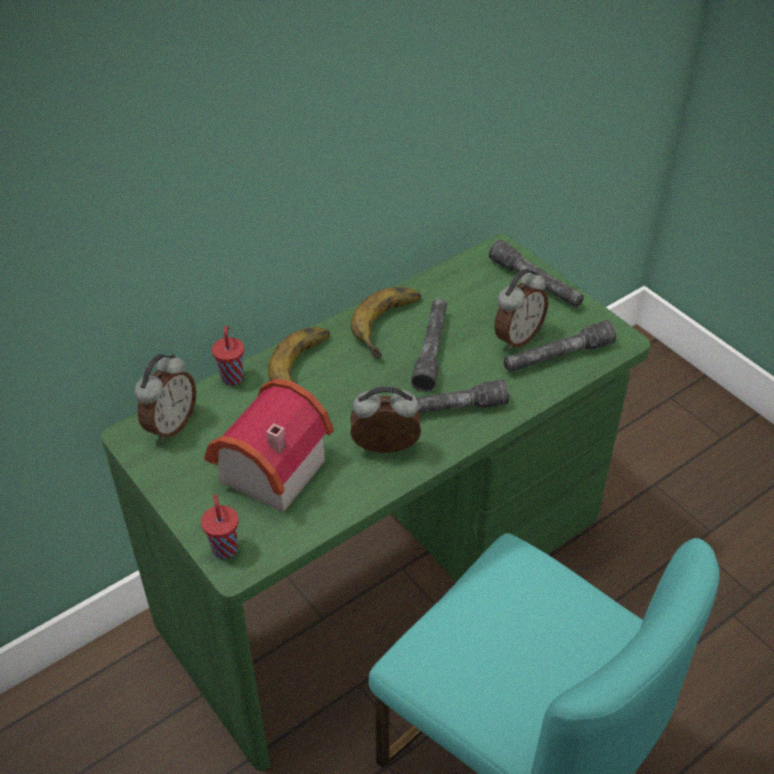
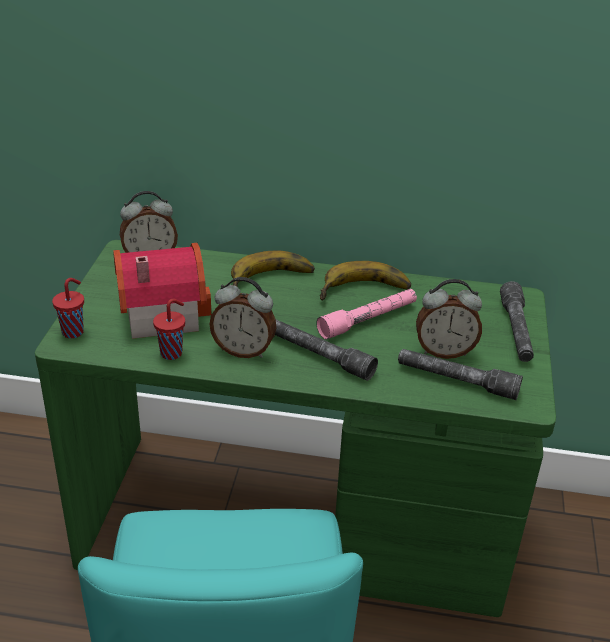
camera: 45 degrees right, 10 degrees down
red cup [212,326,244,386] -> red cup moved to [153,299,185,360]
alarm clock [350,386,421,453] -> alarm clock turned 150 degrees clockwise [209,277,277,358]
grey flashlight [411,299,447,392] -> pink flashlight [317,289,417,339]

